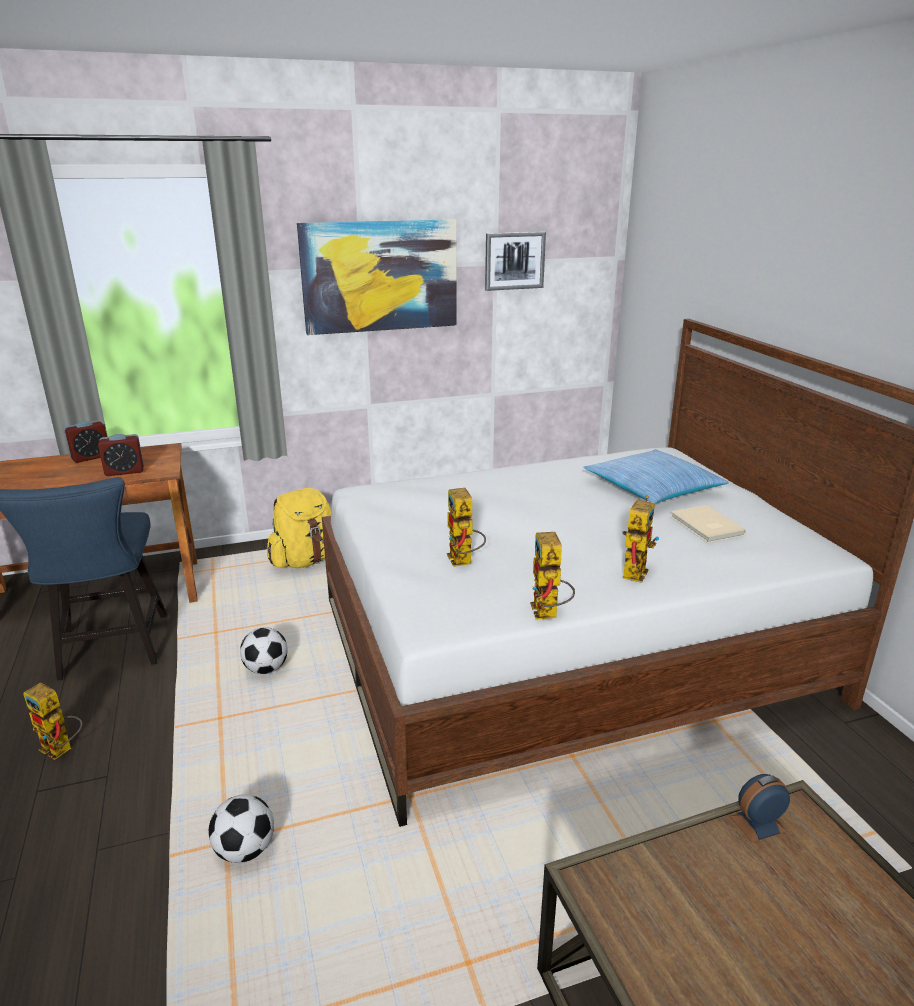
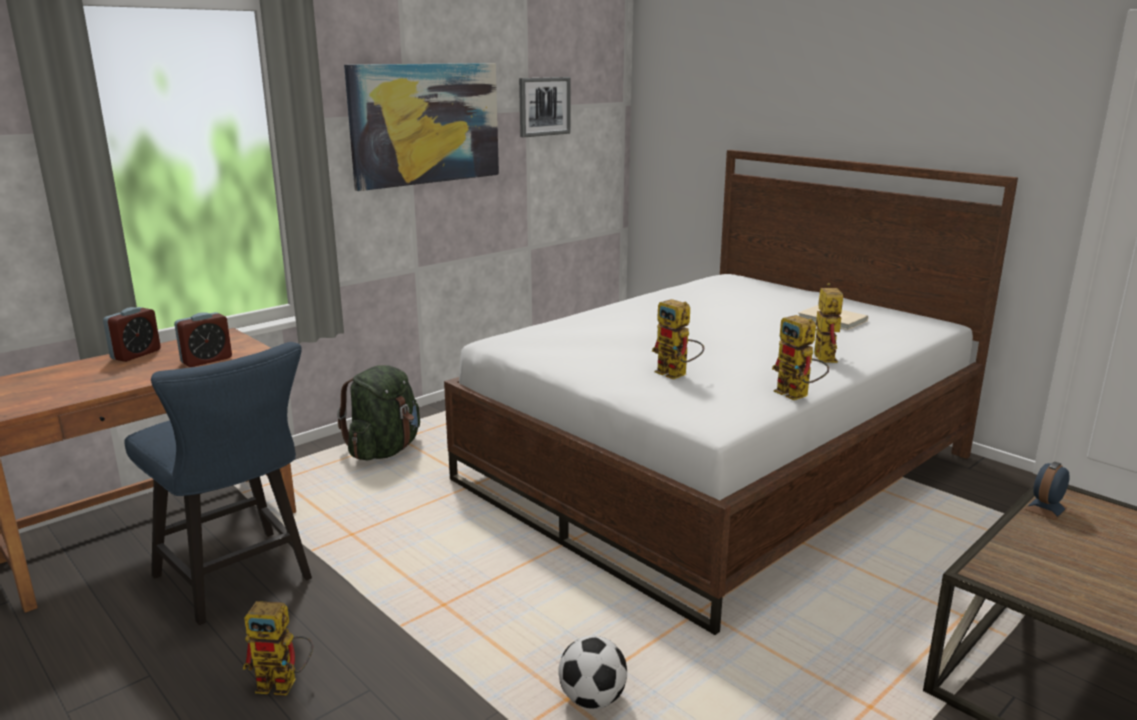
camera: 25 degrees left, 5 degrees down
football [240,627,287,674] -> none
yellow backpack [267,488,331,568] -> green backpack [337,365,420,461]
pillow [583,449,729,504] -> none

